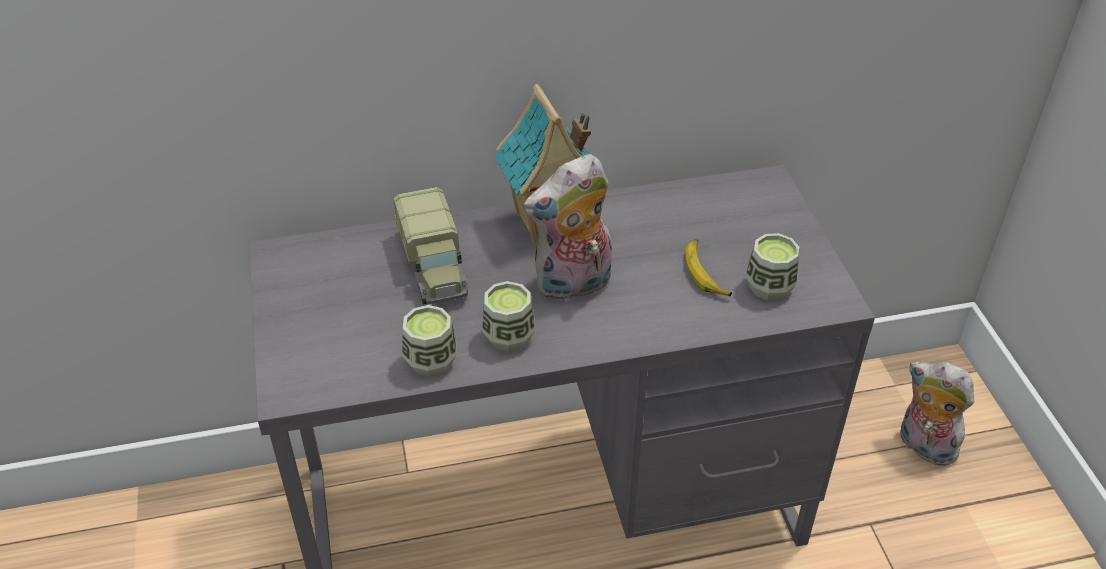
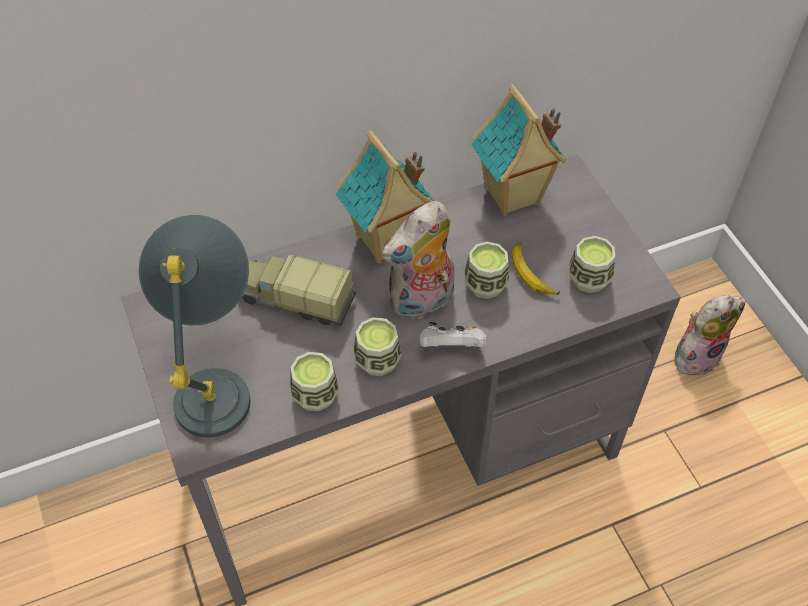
camera: 10 degrees left, 10 degrees up
toy truck [394,187,469,304] -> toy truck turned 135 degrees clockwise [242,255,356,326]
plush toy [900,361,975,466] -> plush toy turned 120 degrees clockwise [674,295,746,375]
none -> grey table lamp [139,215,250,438]
none -> white game controller [419,322,487,347]
none -> cup [464,242,509,299]
none -> toy house [471,84,566,216]

